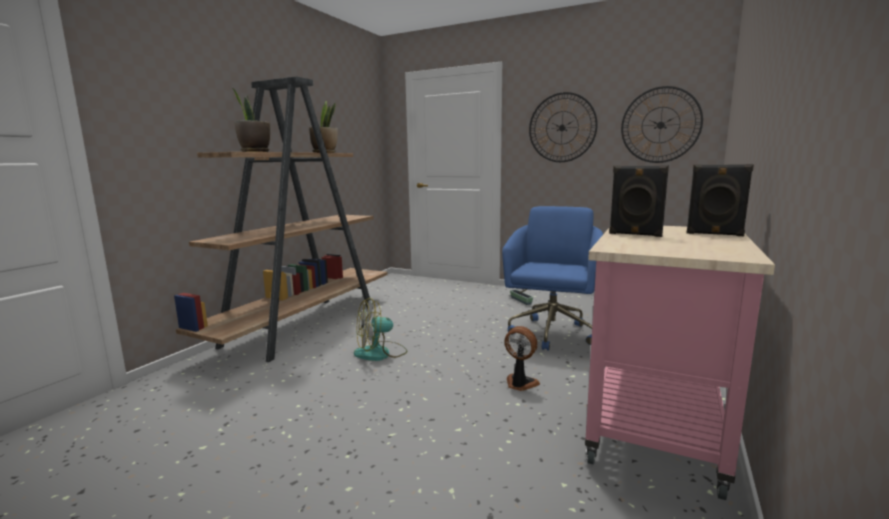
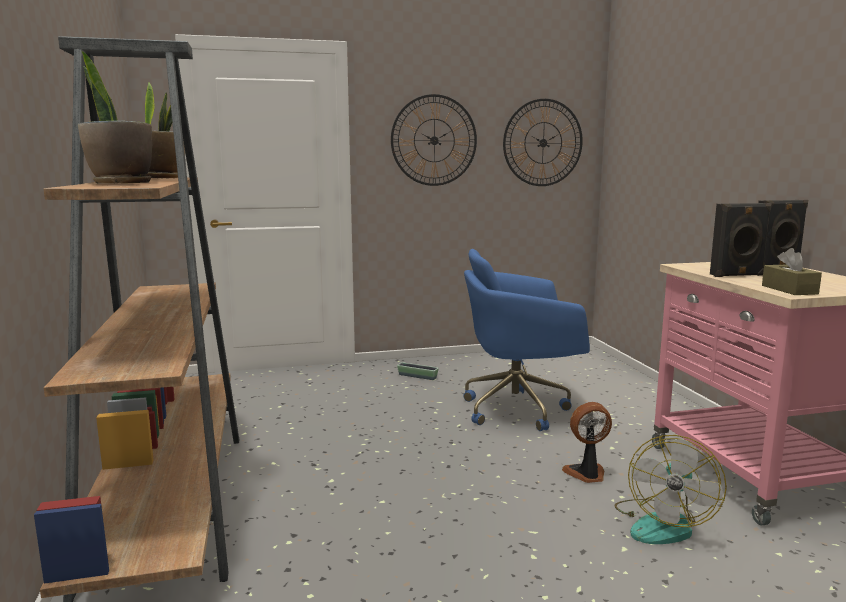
camera: 40 degrees left, 0 degrees up
fan [354,298,408,361] -> fan moved to [614,435,727,544]
blue office chair [502,206,603,351] -> blue office chair turned 75 degrees counterclockwise [464,249,590,431]
none -> brown tissue box [762,248,822,295]

